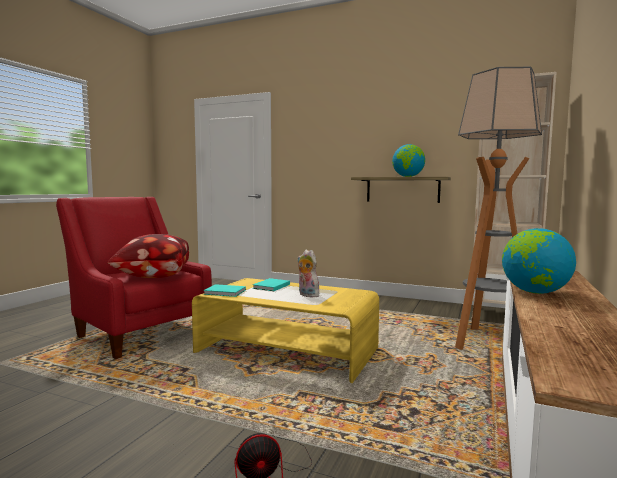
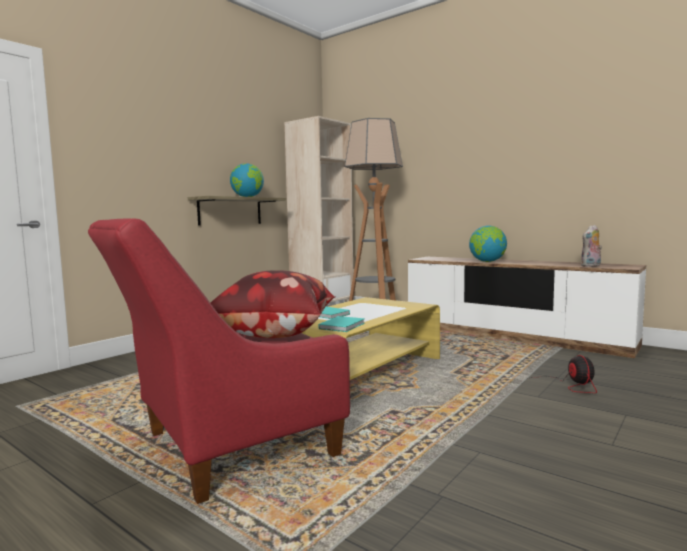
camera: 75 degrees left, 0 degrees up
plush toy [298,250,319,298] -> plush toy moved to [581,225,602,267]

